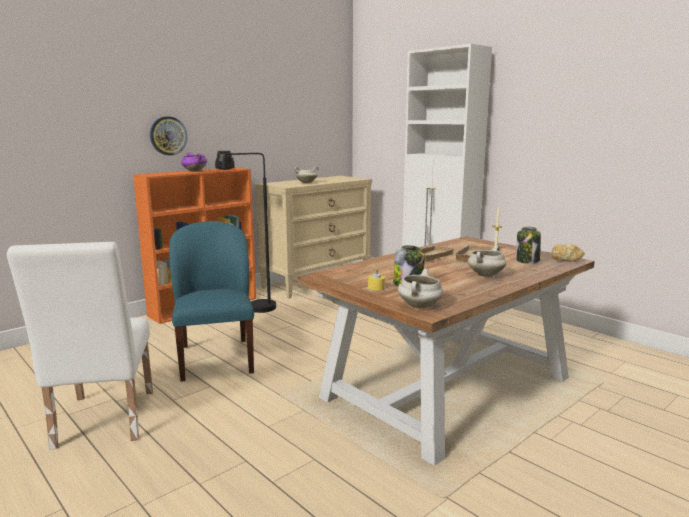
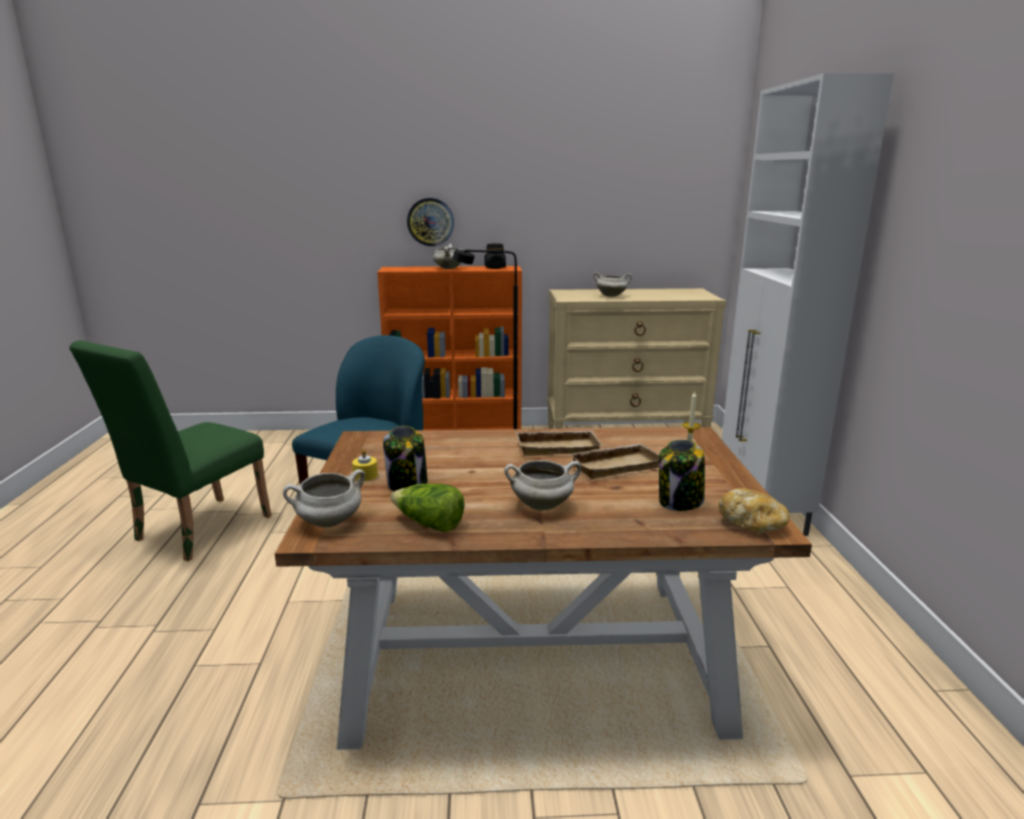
camera: 40 degrees right, 5 degrees up
white chair [7,242,153,450] -> green chair [69,340,272,561]
purple cooking pot [181,152,207,172] -> white cooking pot [433,244,461,269]
none -> lettuce [391,484,464,532]

